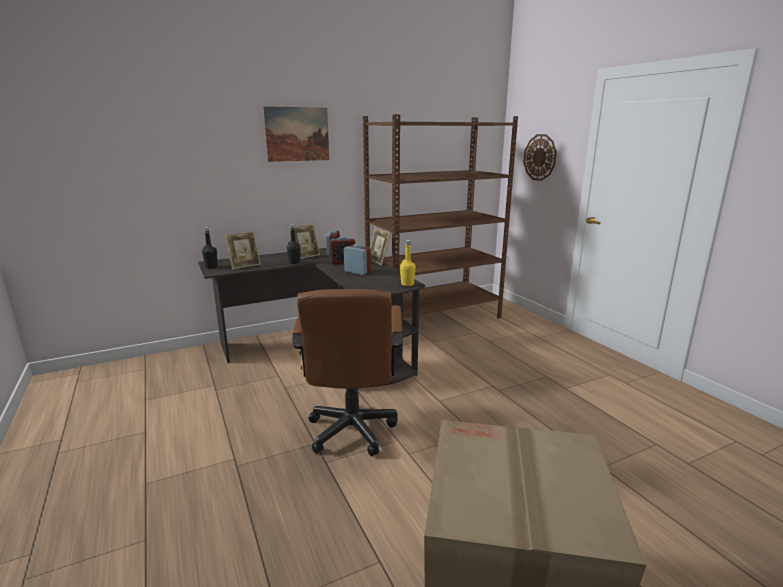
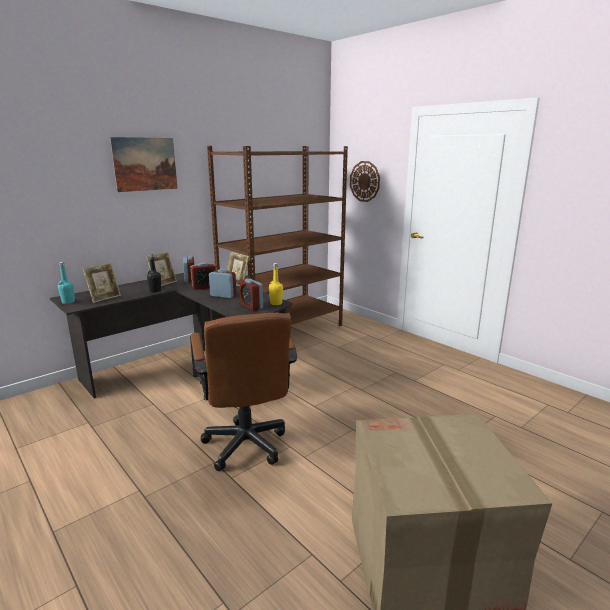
camera: 15 degrees left, 0 degrees up
black bottle [202,227,218,268] -> turquoise bottle [58,262,75,304]
none -> alarm clock [239,278,263,310]

